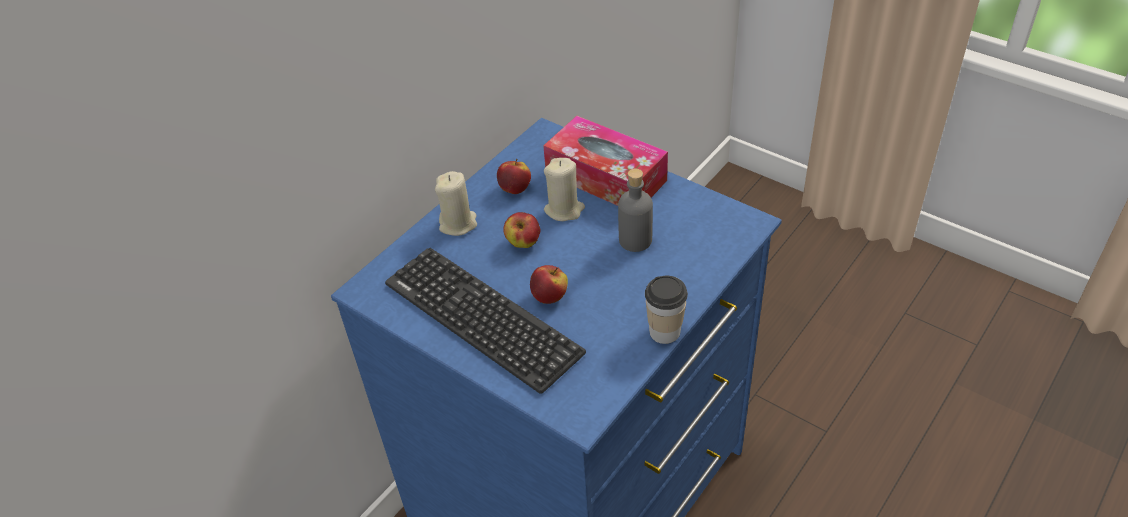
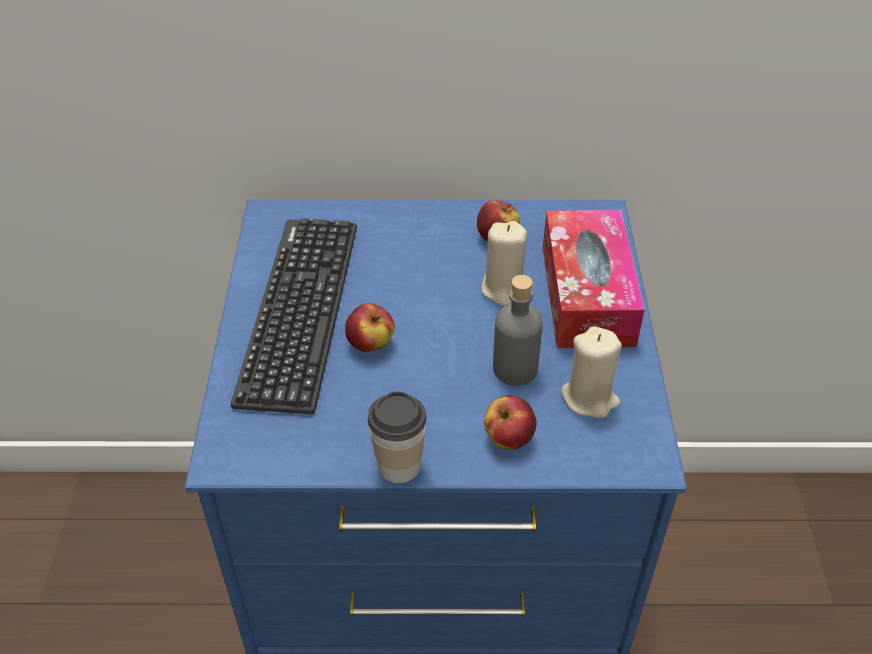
camera: 50 degrees right, 0 degrees up
beige candle [435,171,477,236] -> beige candle moved to [561,327,622,418]
apple [503,212,541,248] -> apple moved to [484,396,537,450]

